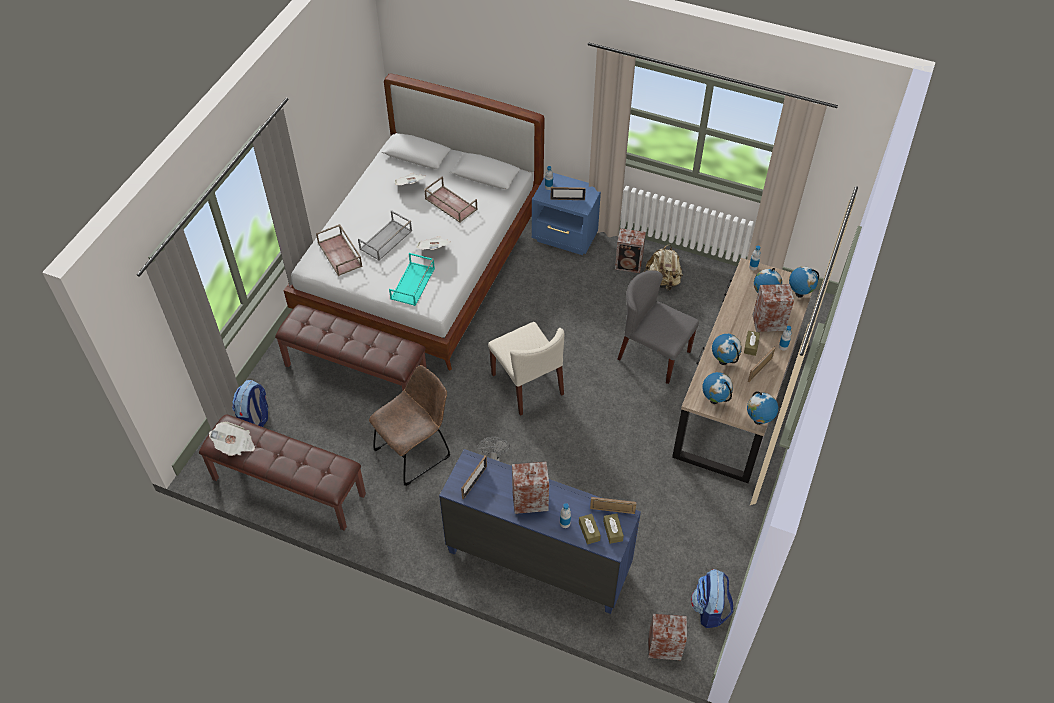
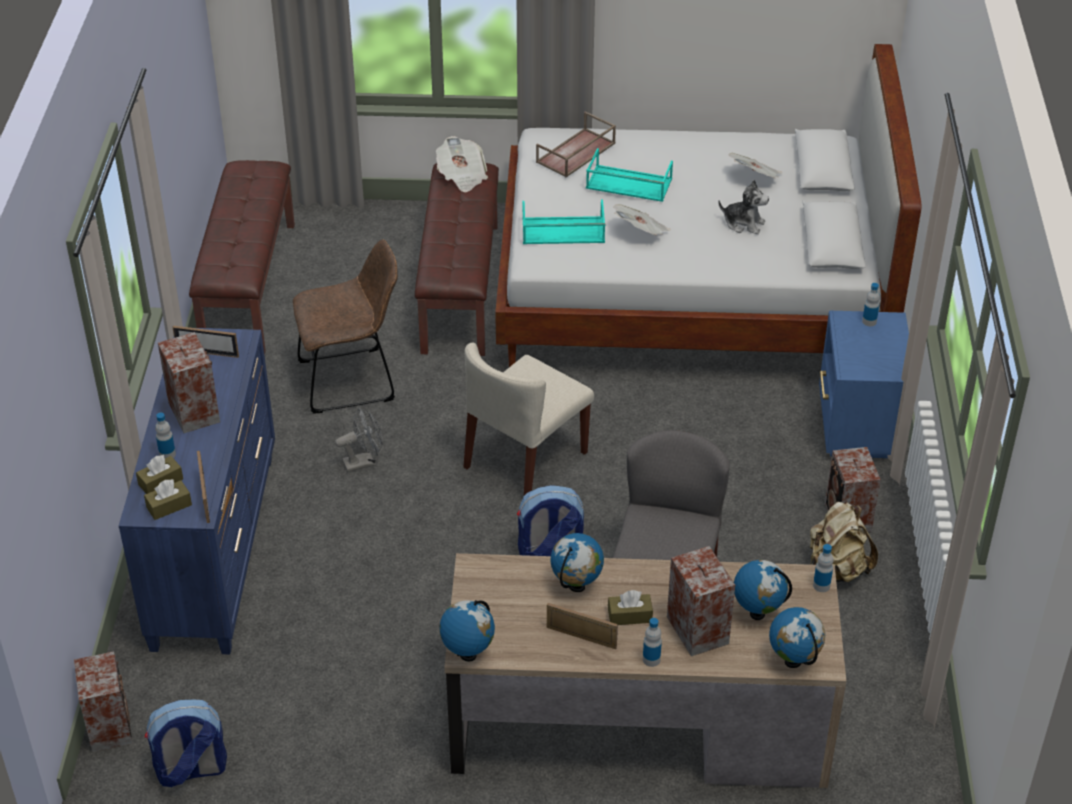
camera: 70 degrees right, 10 degrees down
newspaper [209,422,255,456] -> newspaper moved to [436,136,488,192]
backpack [232,380,268,427] -> backpack moved to [517,485,584,556]
grey tray [358,210,412,261] -> turquoise tray [586,148,673,202]
brown chair [369,365,450,486] -> brown chair turned 45 degrees counterclockwise [293,239,398,414]
brown tray [424,177,478,223] -> plush toy [718,180,769,234]
picture frame [550,187,586,200] -> none
globe [702,372,733,404] -> none

